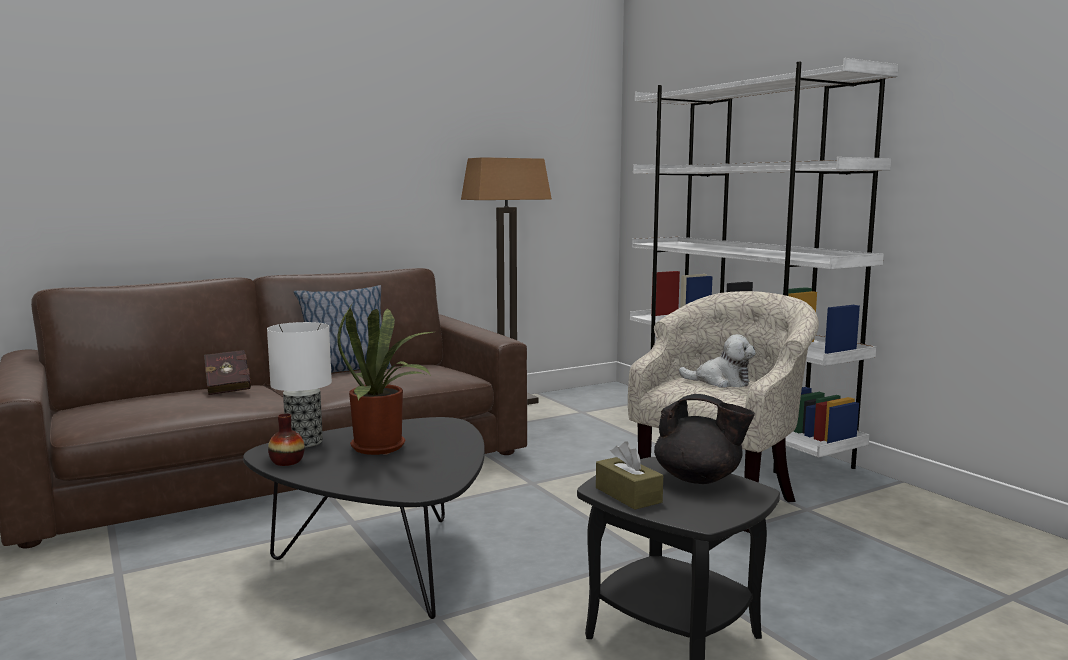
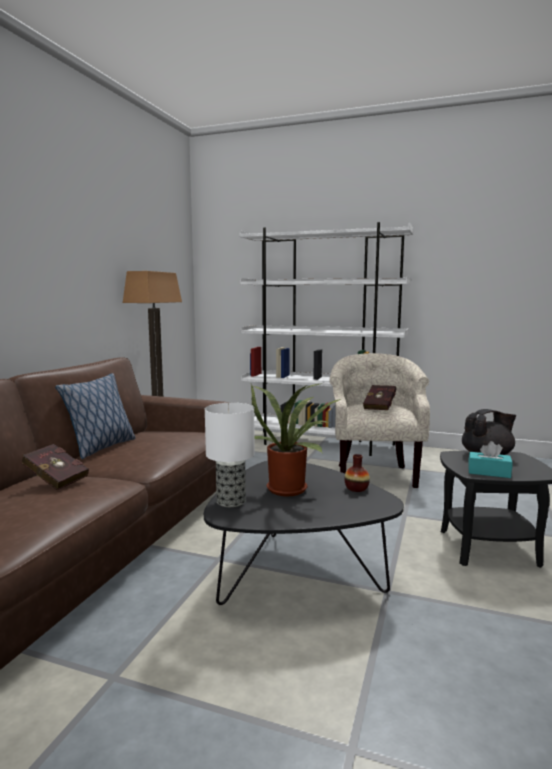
camera: 40 degrees left, 0 degrees up
vase [268,413,305,466] -> vase moved to [344,454,370,492]
brown tissue box [596,441,663,510] -> turquoise tissue box [468,441,513,478]
plush toy [679,334,756,388] -> red book [363,385,396,410]

